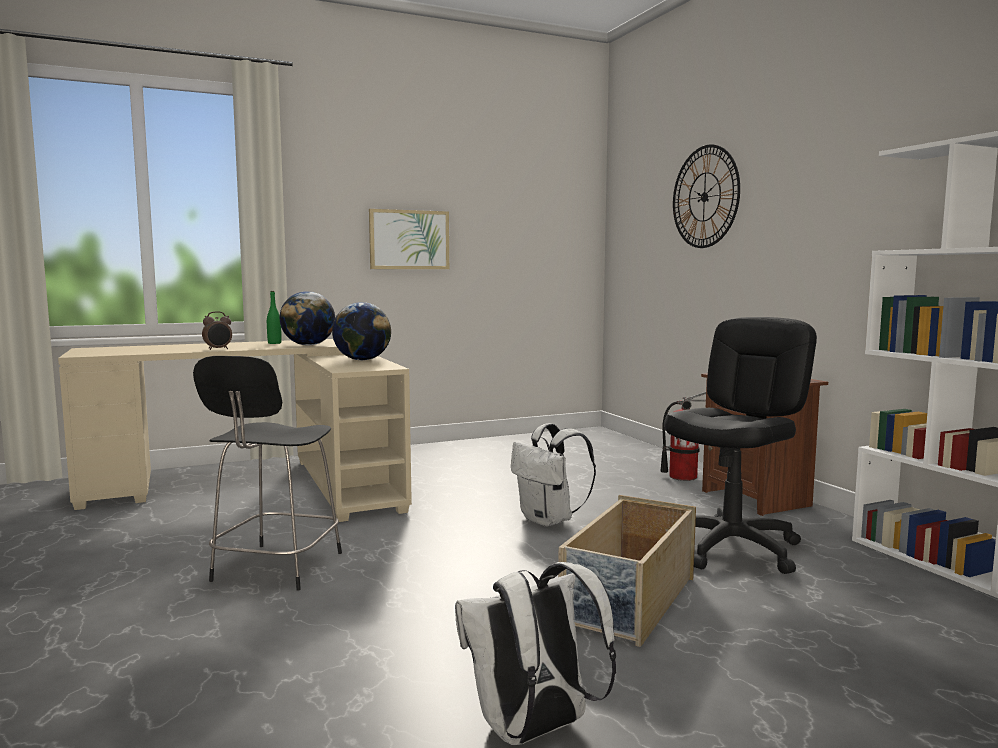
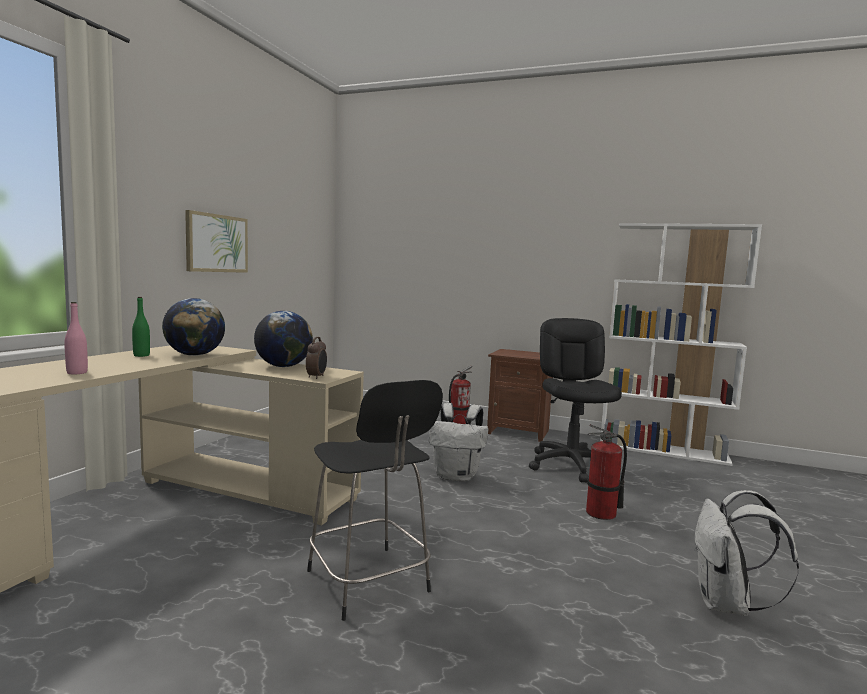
camera: 45 degrees left, 0 degrees up
alarm clock [202,311,232,350] -> alarm clock moved to [306,337,327,379]
beige storage box [558,495,696,647] -> fire extinguisher [586,424,627,520]
wall clock [673,145,740,248] -> none
none -> pink bottle [64,302,88,374]

